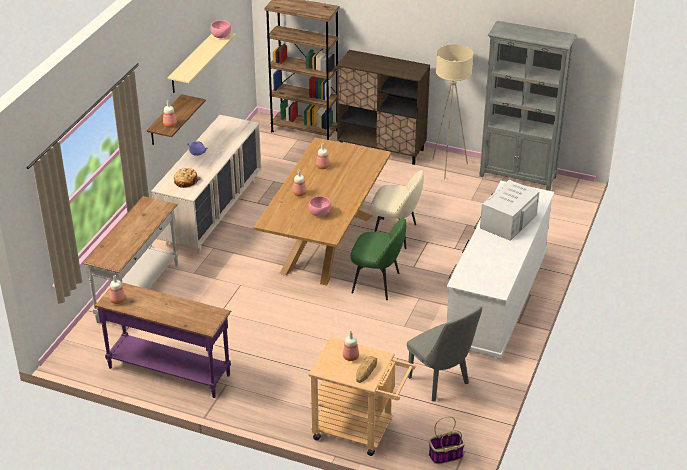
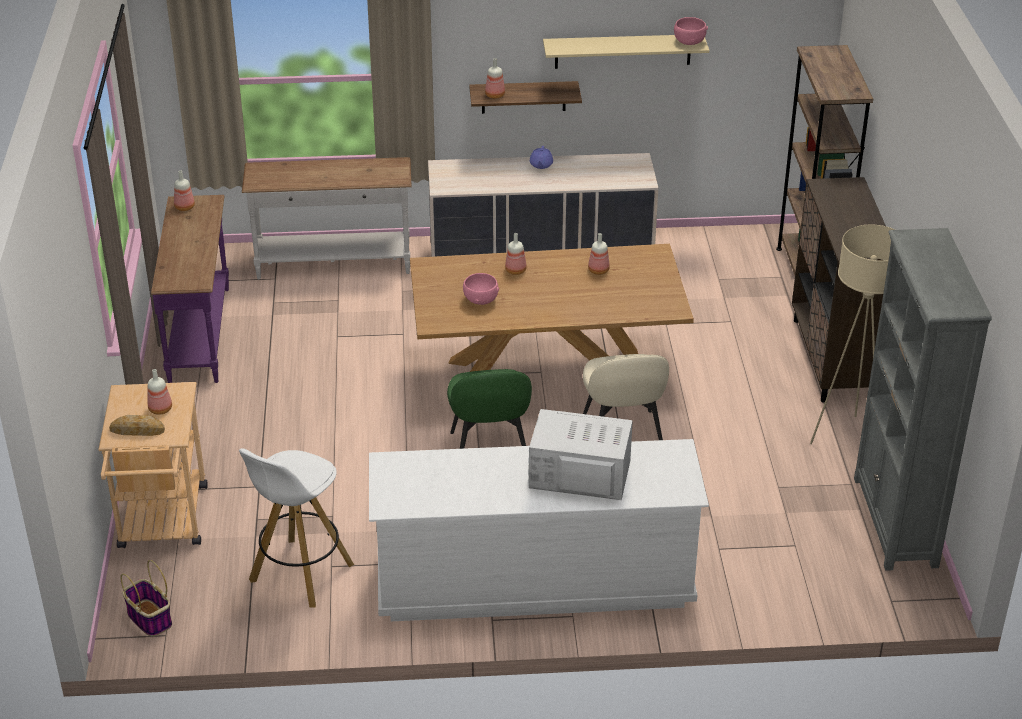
camera: 65 degrees right, 0 degrees up
bread [174,168,201,188] -> none
grey chair [407,306,482,401] -> white stool [239,448,354,607]

